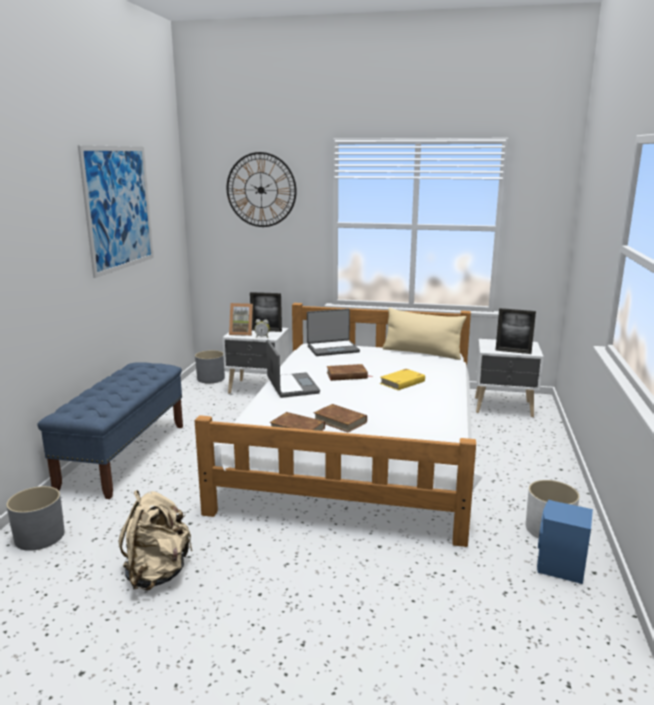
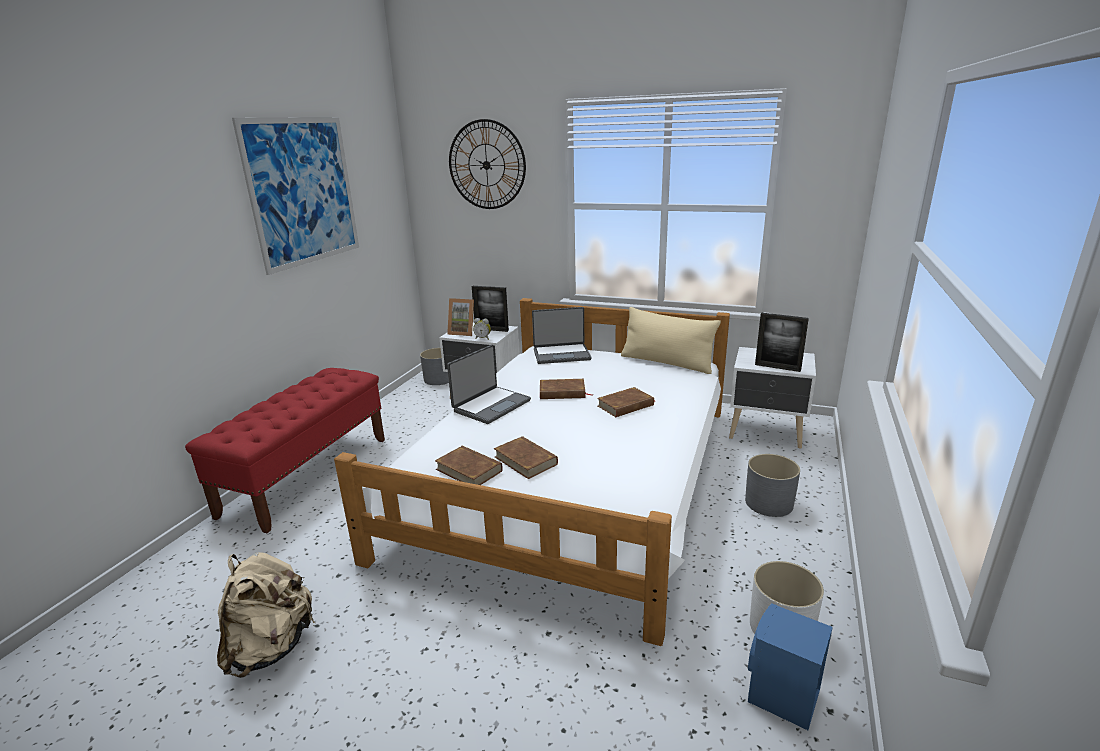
camera: 10 degrees right, 5 degrees up
grey planter [6,486,65,551] -> grey planter moved to [745,454,800,517]
blue bench [38,362,183,499] -> red bench [185,368,385,533]
laptop [266,340,320,398] -> laptop turned 45 degrees clockwise [447,345,531,424]
yellow book [380,369,425,390] -> brown book [597,387,655,417]

